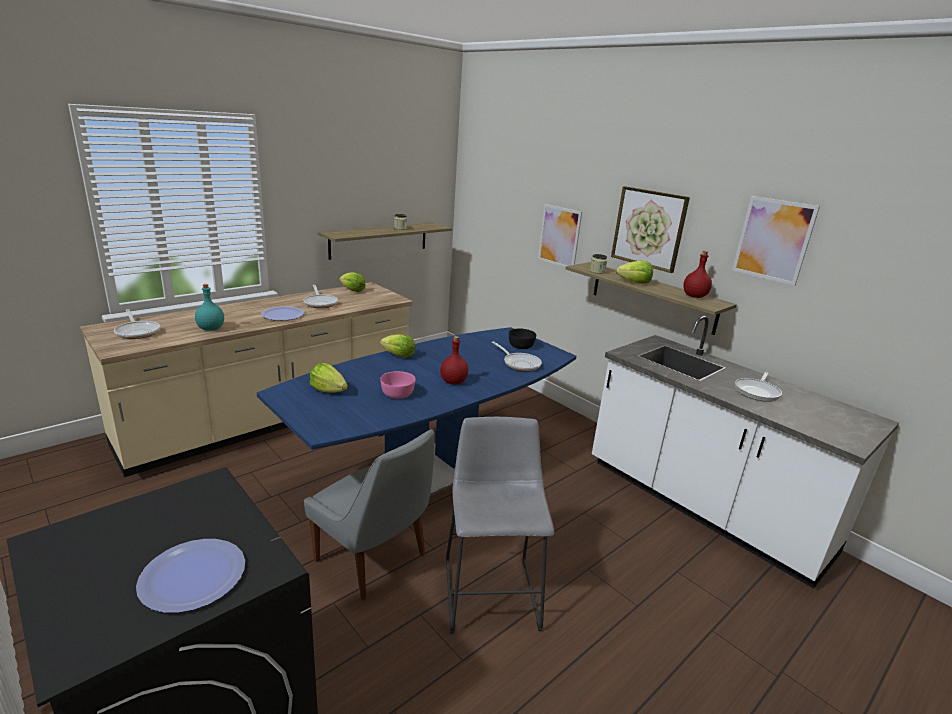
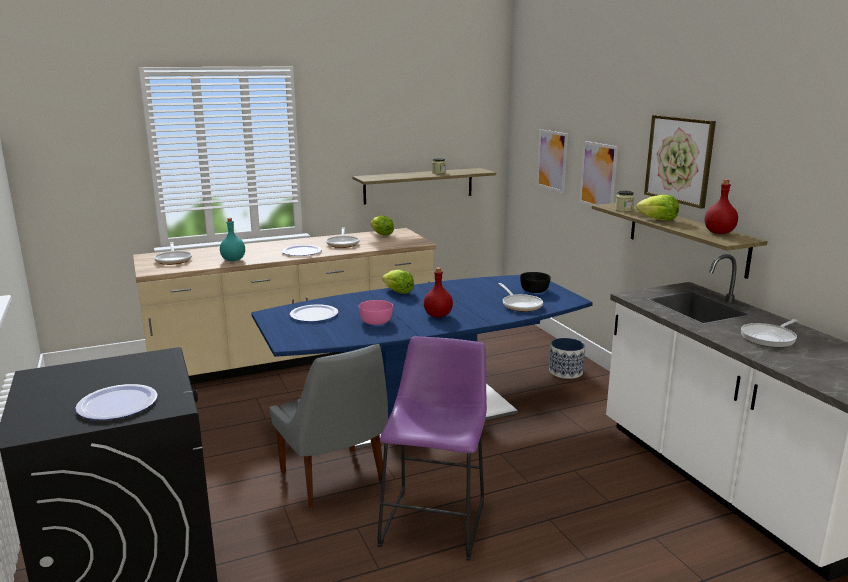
camera: 20 degrees right, 5 degrees down
lettuce [310,363,348,393] -> plate [290,304,338,322]
grey stool [446,417,554,634] -> purple stool [377,336,487,561]
picture [732,196,820,286] -> picture moved to [537,129,568,193]
none -> planter [549,338,585,379]

